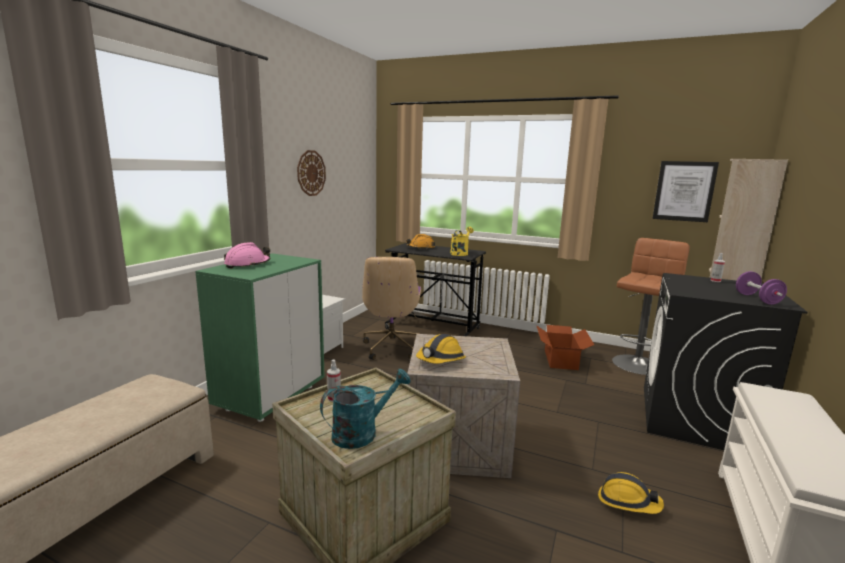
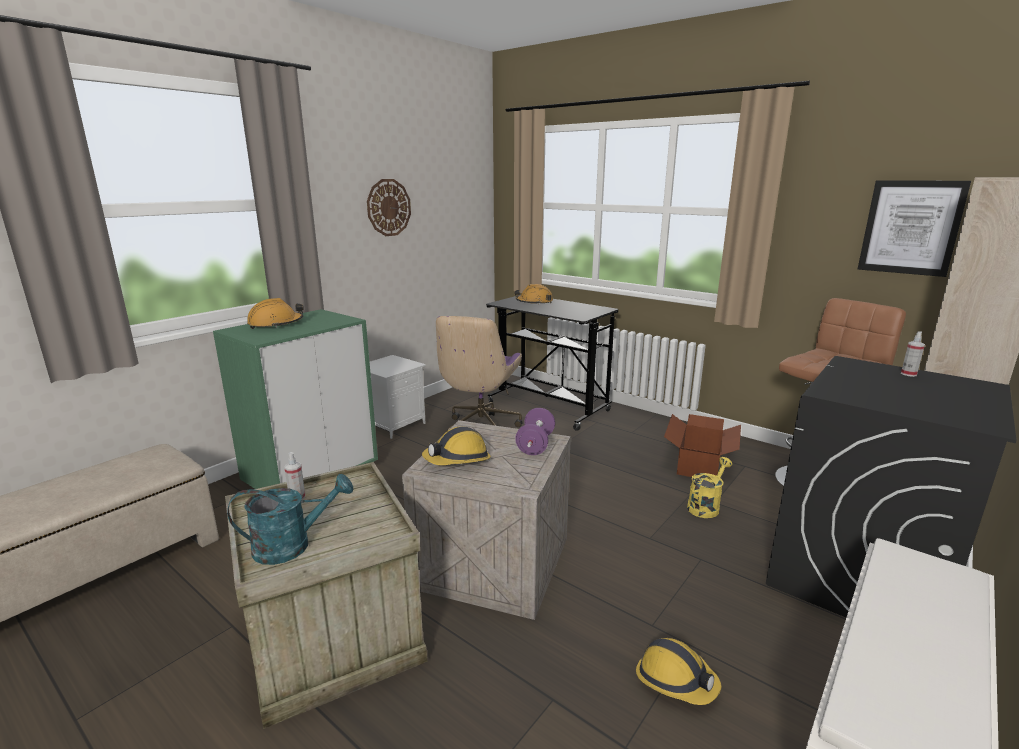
camera: 15 degrees right, 5 degrees up
pink hard hat [224,242,270,268] -> orange hard hat [247,298,304,329]
yellow watering can [450,227,474,256] -> yellow watering can moved to [687,457,732,518]
purple dumbbell [736,271,787,305] -> purple dumbbell moved to [515,408,555,455]

